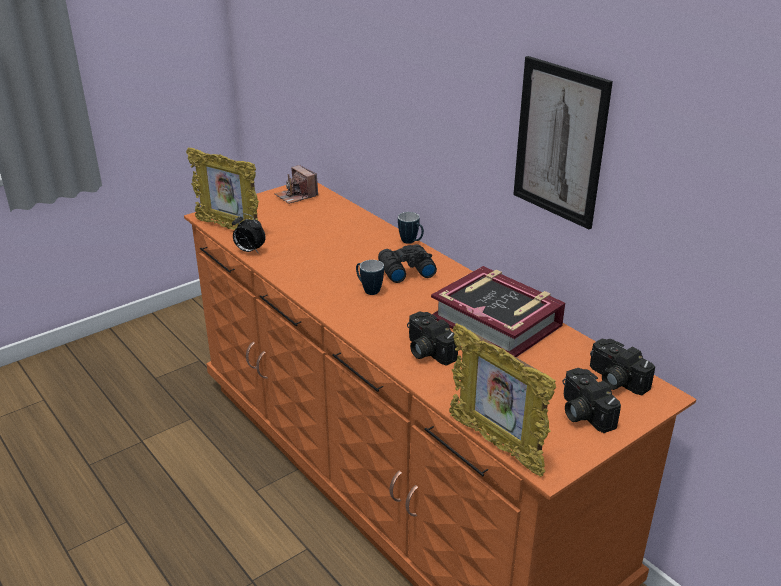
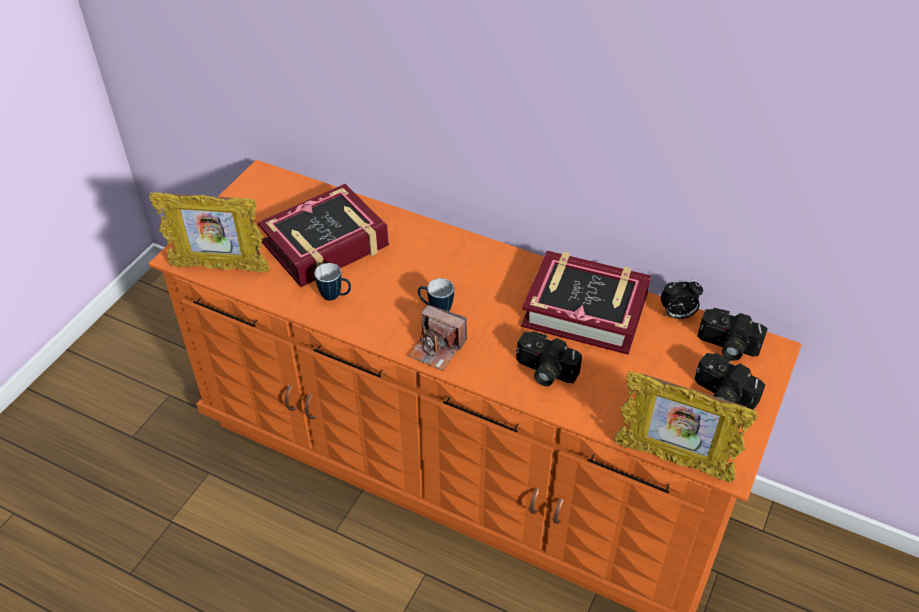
camera: 25 degrees left, 15 degrees up
alarm clock [232,213,266,254] -> alarm clock moved to [661,279,703,319]
camera [274,165,318,204] -> camera moved to [408,305,467,371]
black binoculars [378,244,437,283] -> none
mug [398,212,424,244] -> mug moved to [314,263,351,301]
picture [513,56,613,229] -> none
none -> book [257,184,389,287]

